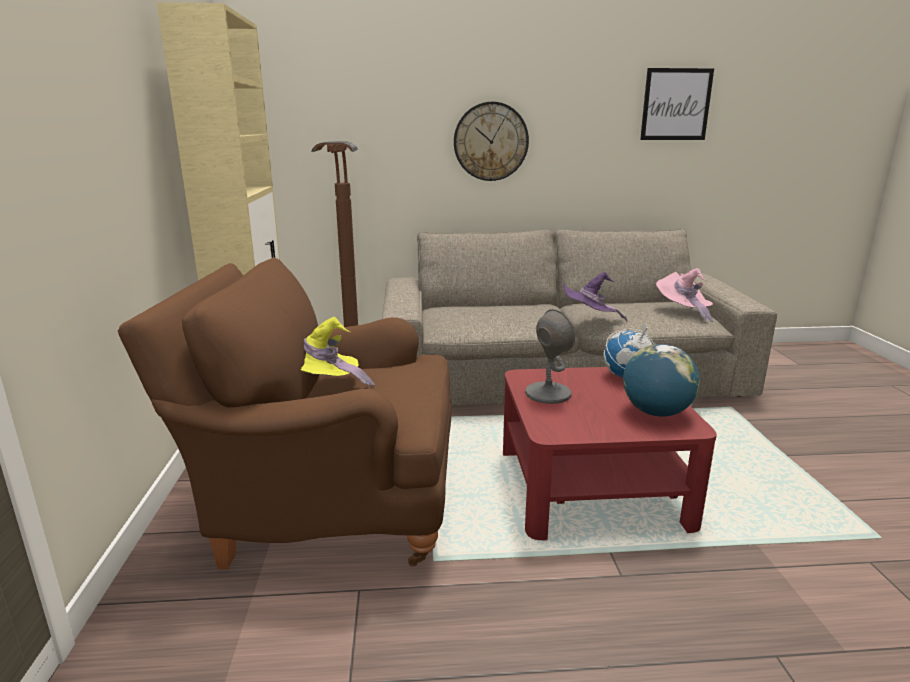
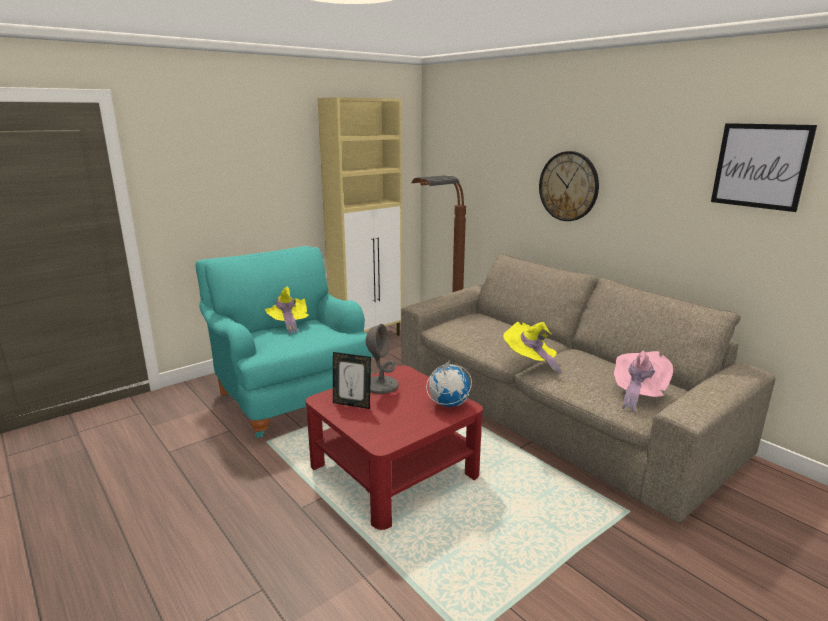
camera: 55 degrees right, 0 degrees up
brown armchair [118,257,451,569] -> turquoise armchair [196,246,373,438]
purple hat [562,272,627,321] -> yellow hat [503,322,562,376]
globe [623,344,700,417] -> none
none -> picture frame [333,352,371,409]

